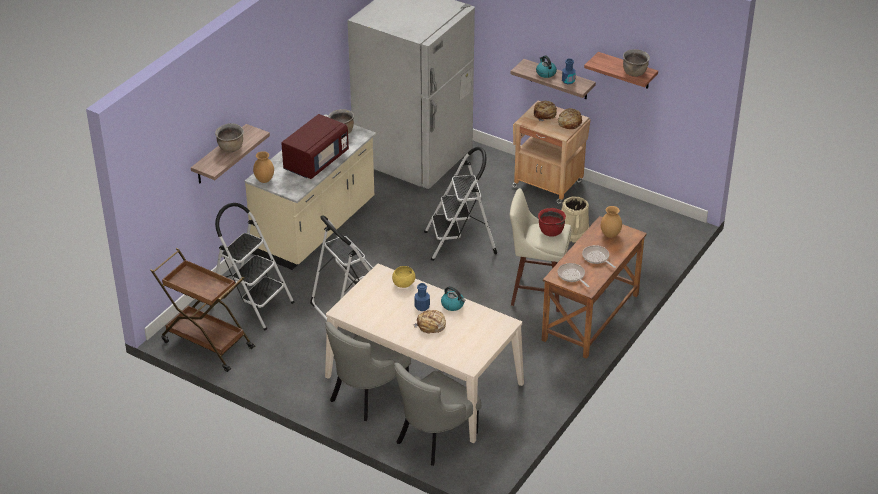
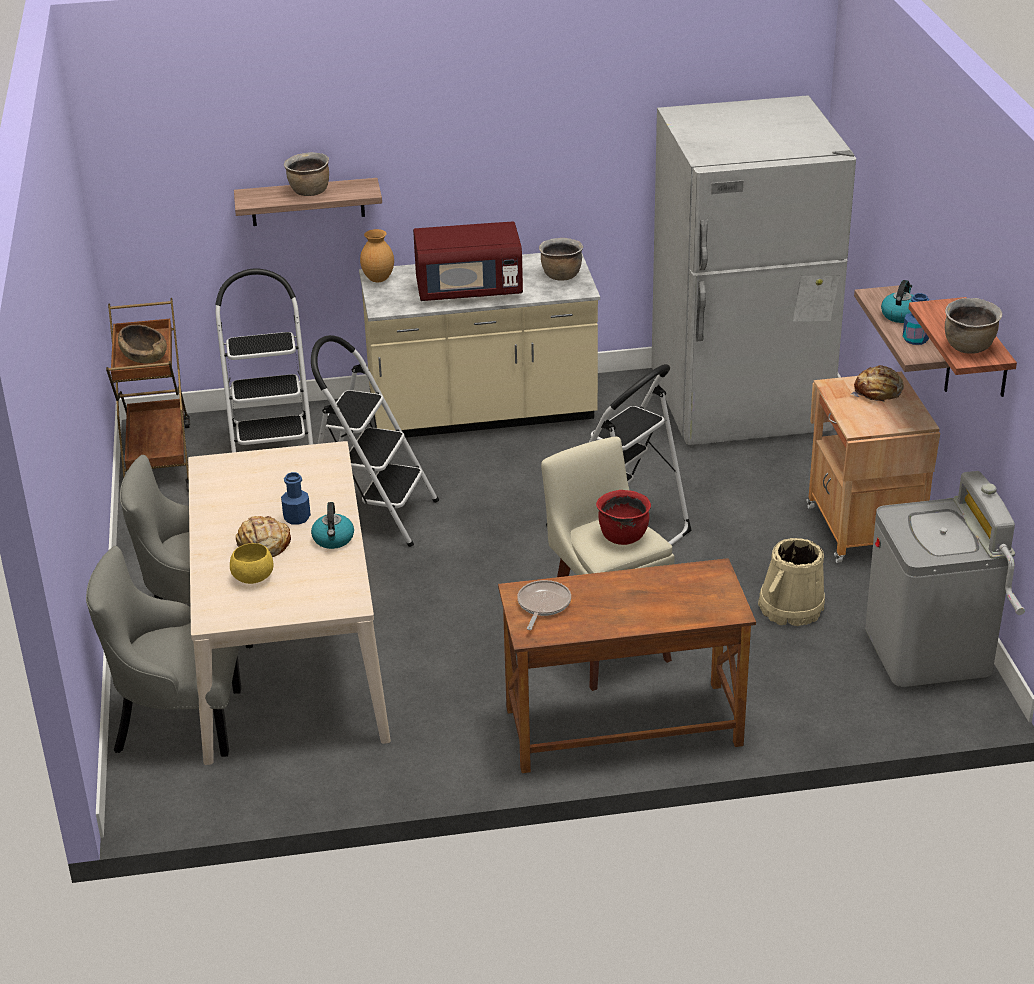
camera: 50 degrees right, 5 degrees down
yellow bowl [392,266,415,288] -> yellow bowl moved to [230,543,273,584]
bread [558,108,582,129] -> none
frying pan [582,245,616,268] -> none
brown vase [601,206,622,238] -> none
none -> brown bowl [118,325,167,363]
none -> grey washing machine [865,471,1025,687]

